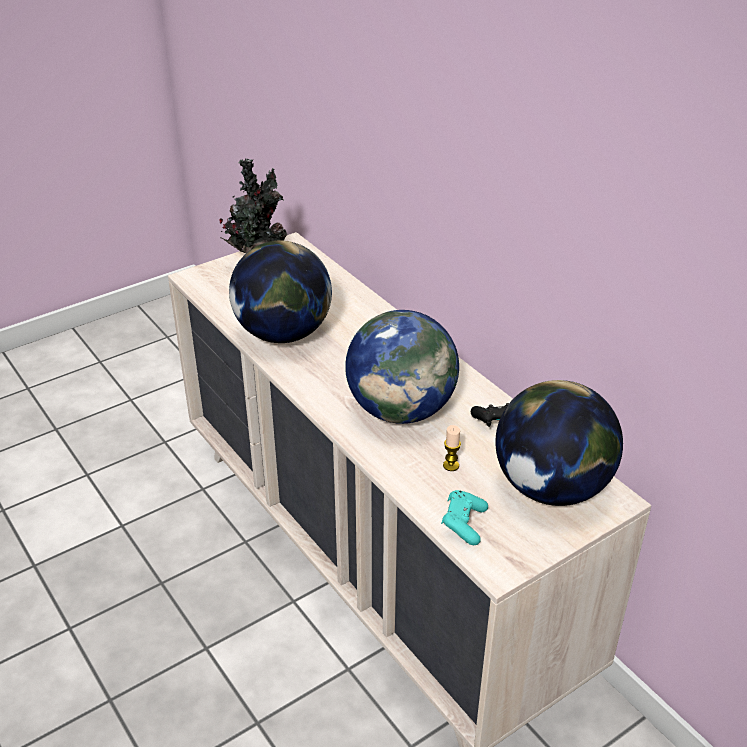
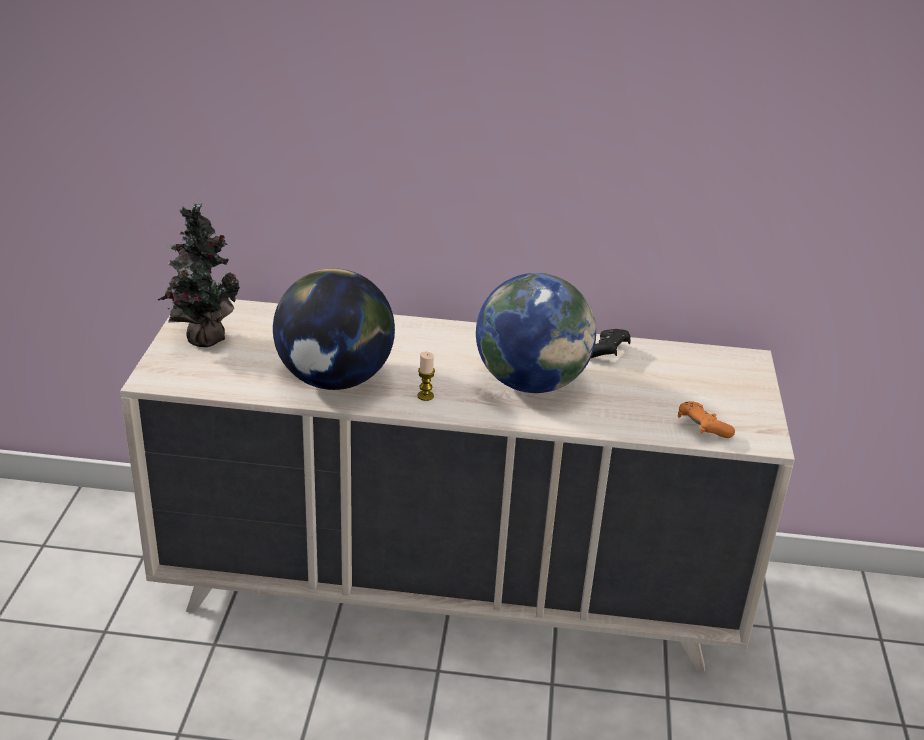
camera: 50 degrees left, 5 degrees down
turquoise game controller [441,490,488,545] -> orange game controller [678,401,735,438]
candle [443,425,461,471] -> candle moved to [417,351,435,401]
globe [495,380,623,506] -> none

